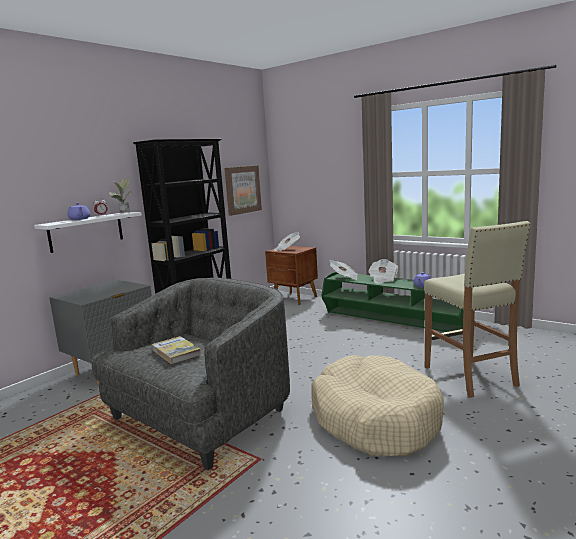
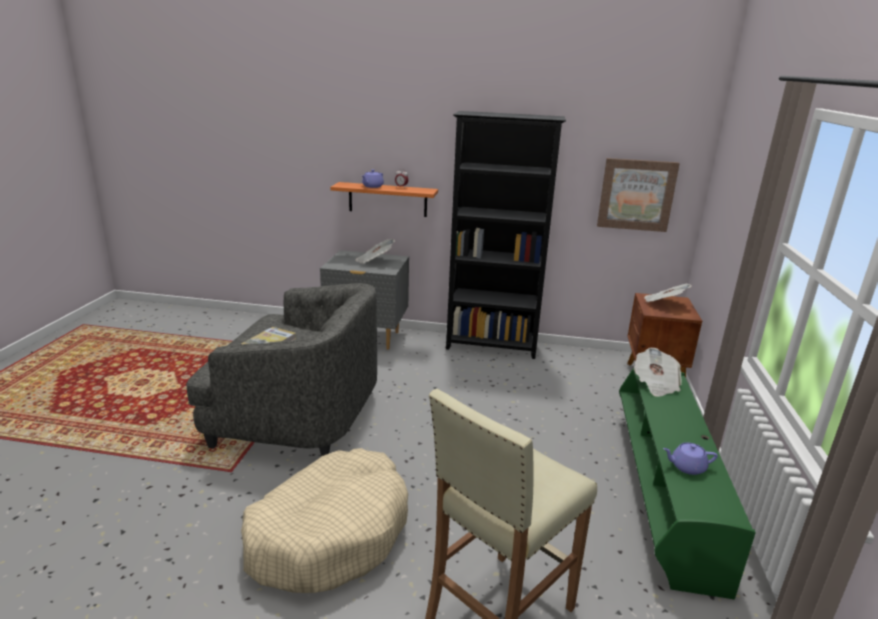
camera: 60 degrees right, 10 degrees up
white shelf [34,212,142,253] -> orange shelf [330,182,438,217]
potted plant [109,179,132,213] -> none
newspaper [368,259,399,283] -> newspaper moved to [355,239,395,264]

